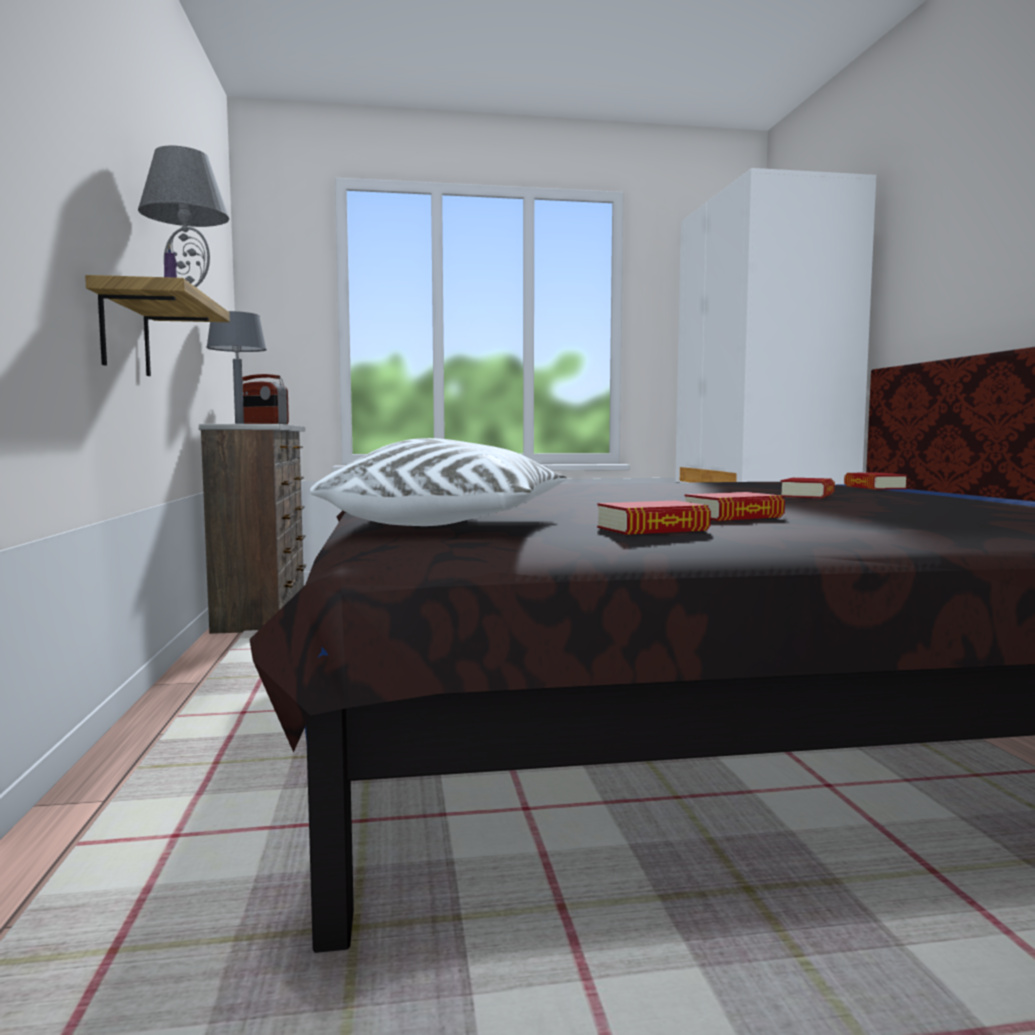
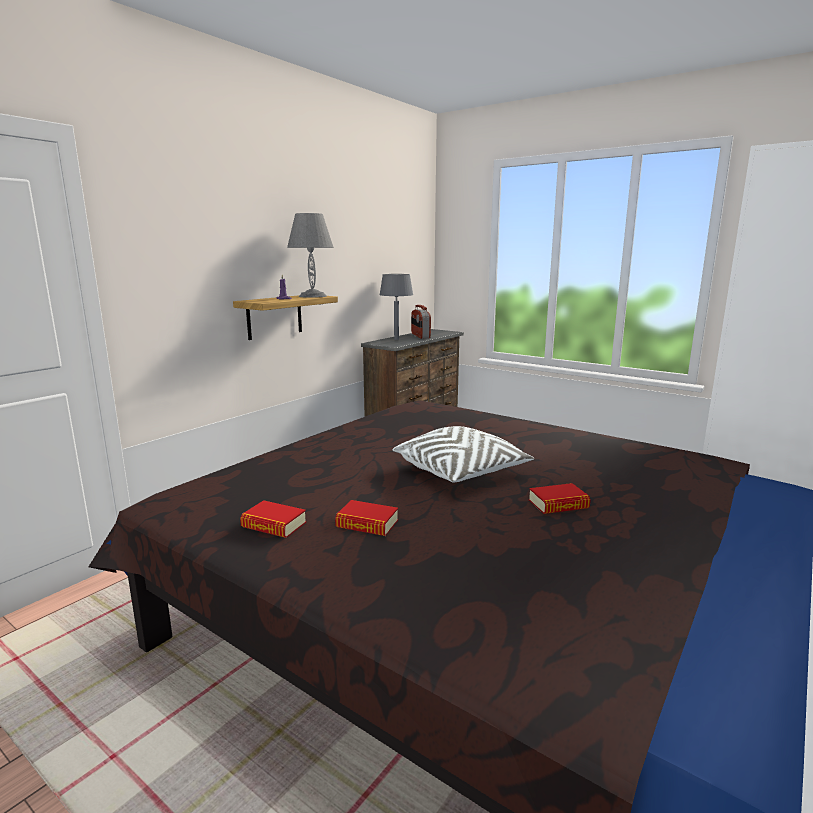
camera: 45 degrees right, 10 degrees up
white pillow [310,438,567,526] -> white pillow moved to [393,426,534,483]
book [844,472,908,490] -> none

